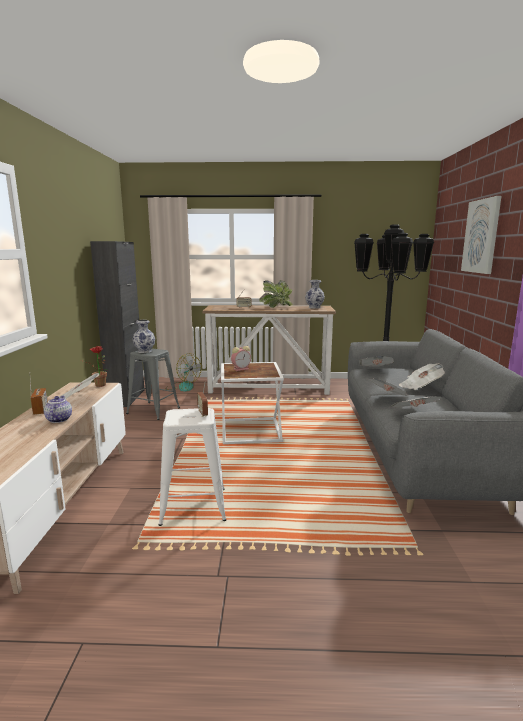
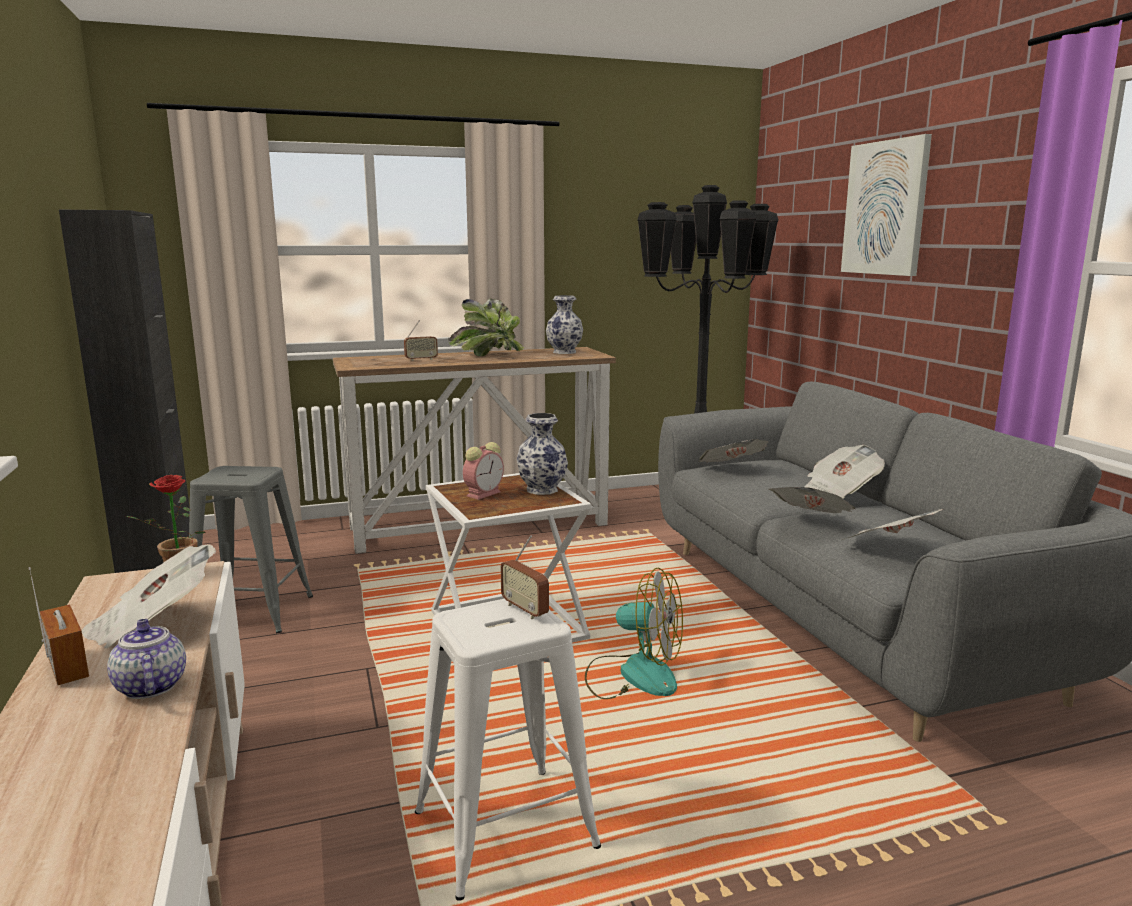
camera: 20 degrees left, 0 degrees up
vase [133,320,155,353] -> vase moved to [517,413,568,495]
fan [166,353,202,391] -> fan moved to [585,567,683,699]

